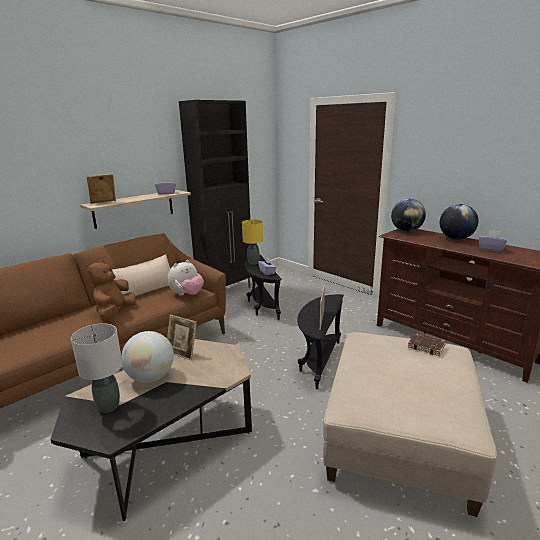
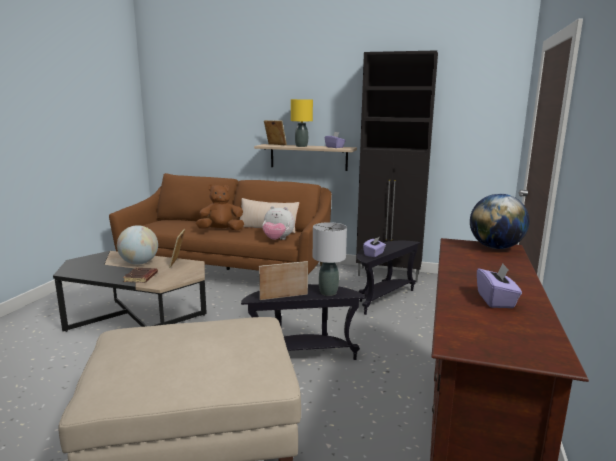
camera: 60 degrees right, 5 degrees down
grey table lamp [71,323,123,413] -> grey table lamp moved to [313,222,347,296]
yellow table lamp [242,219,263,264] -> yellow table lamp moved to [291,99,313,147]
brown book [408,333,446,356] -> brown book moved to [123,268,158,283]
globe [440,204,479,240] -> none

